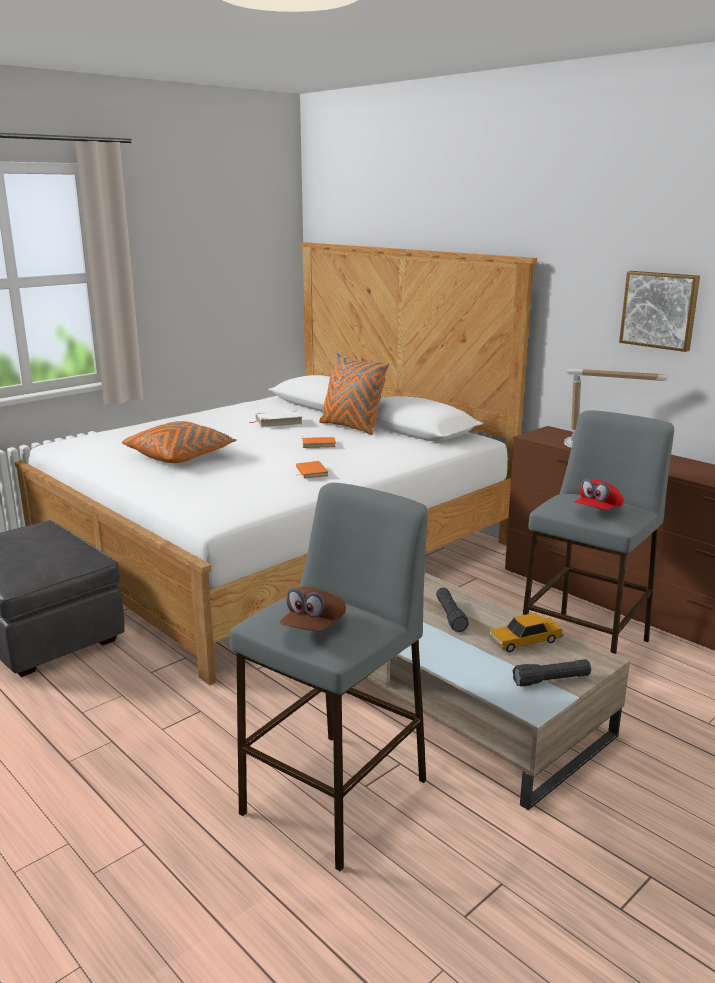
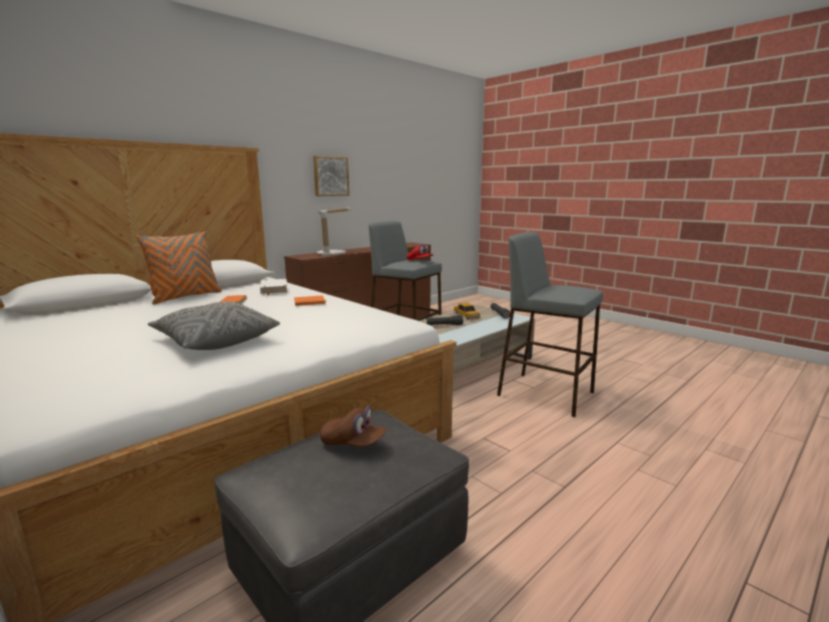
camera: 90 degrees left, 5 degrees down
orange pillow [122,421,237,463] -> grey pillow [148,301,280,350]
white book [250,410,303,428] -> white book moved to [260,279,288,296]
brown cap [280,587,346,631] -> brown cap moved to [320,406,387,447]

